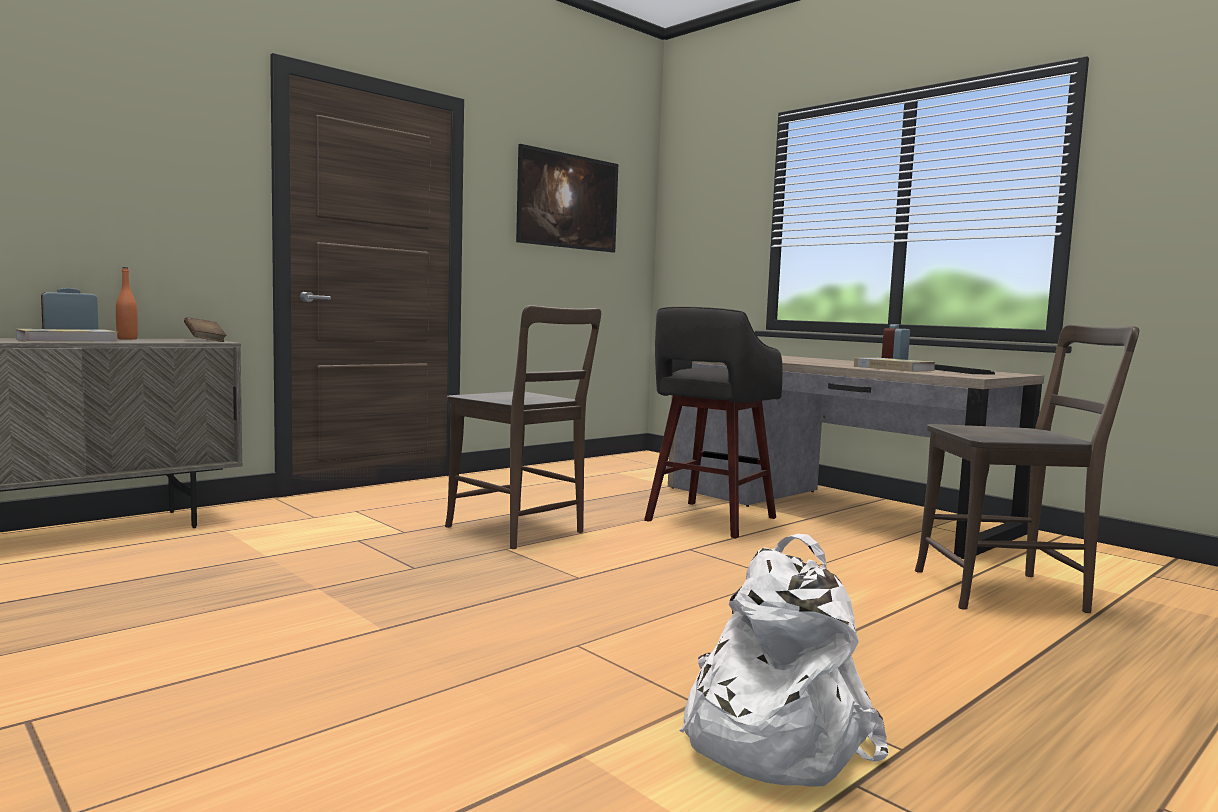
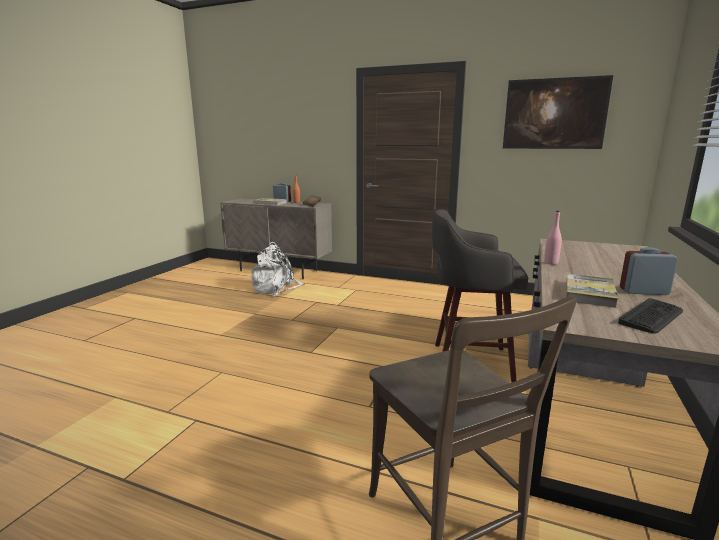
camera: 65 degrees right, 10 degrees up
brown chair [445,305,601,549] -> none
white backpack [679,534,889,787] -> white backpack moved to [251,242,306,296]
none -> pink bottle [544,211,562,265]

